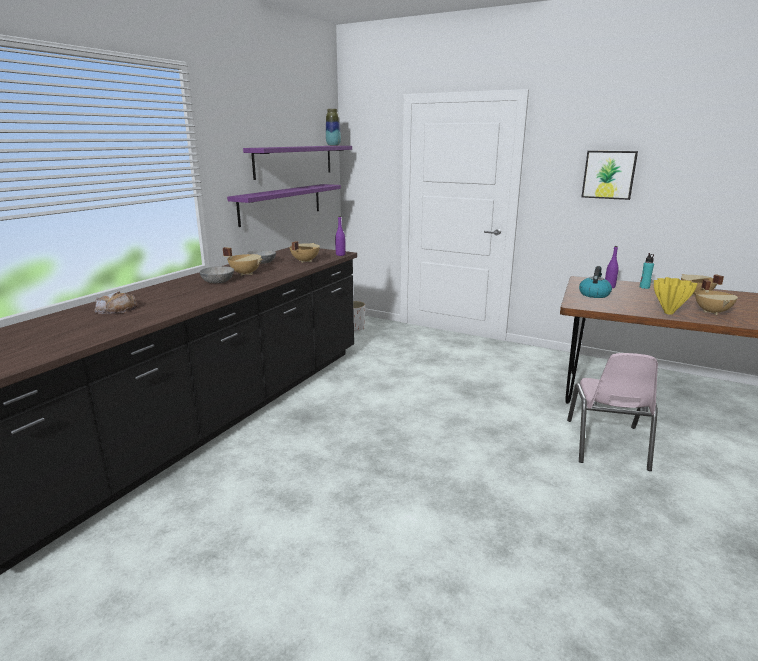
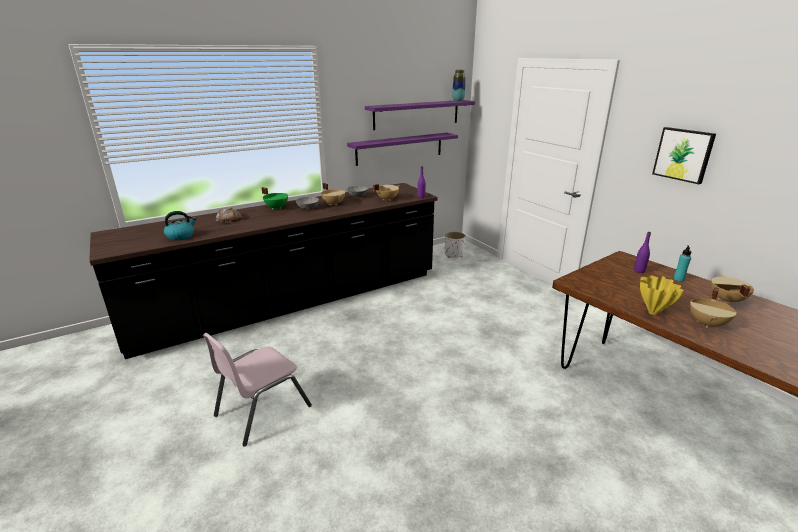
camera: 30 degrees right, 5 degrees up
pink chair [567,353,658,471] -> pink chair moved to [203,333,312,447]
kettle [579,266,612,298] -> kettle moved to [164,211,197,240]
none -> green cooking pot [261,187,288,210]

